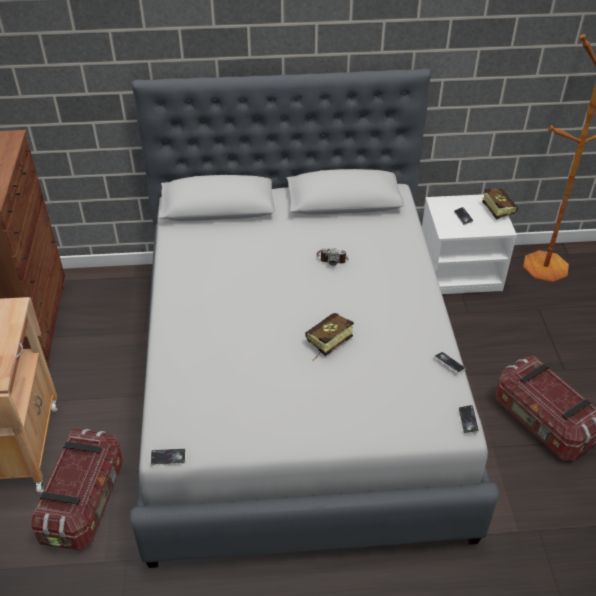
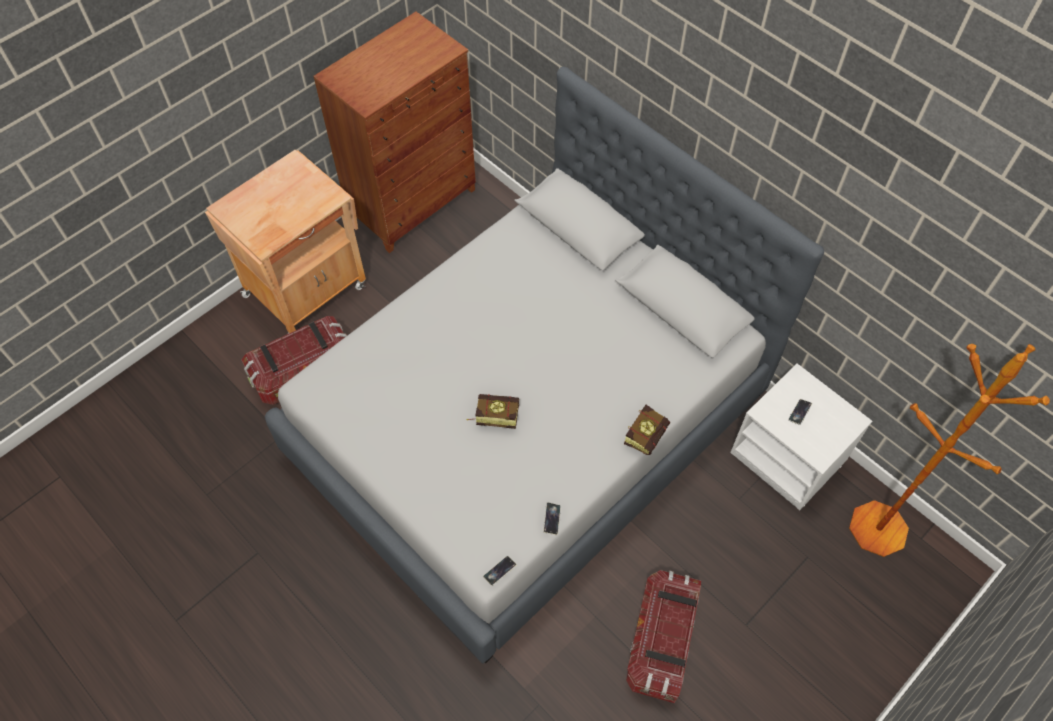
camera: 50 degrees right, 15 degrees up
phone [151,448,186,466] -> none
camera [317,248,348,266] -> none
book [482,189,518,220] -> book moved to [624,405,670,455]

